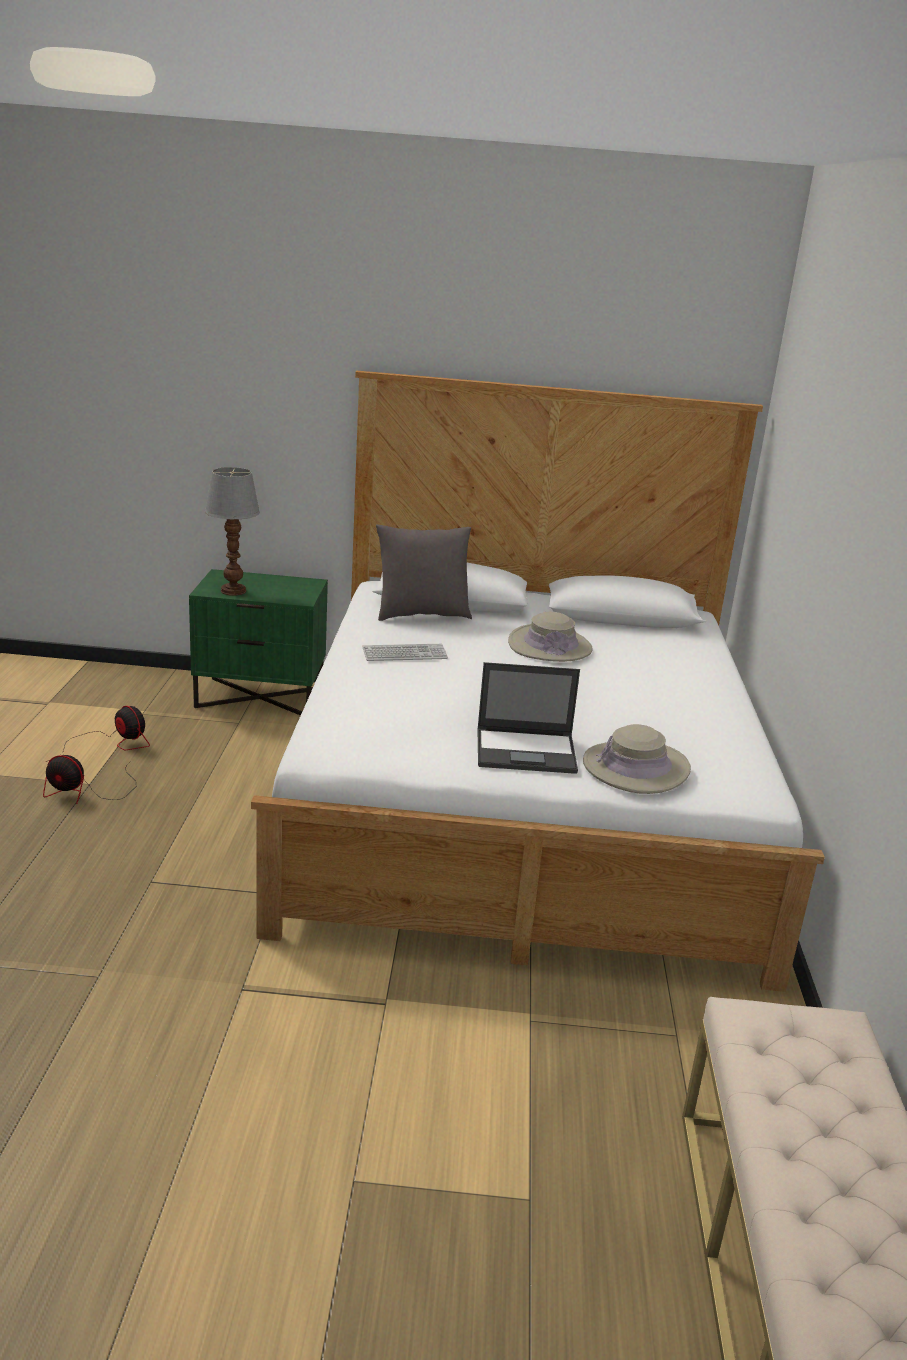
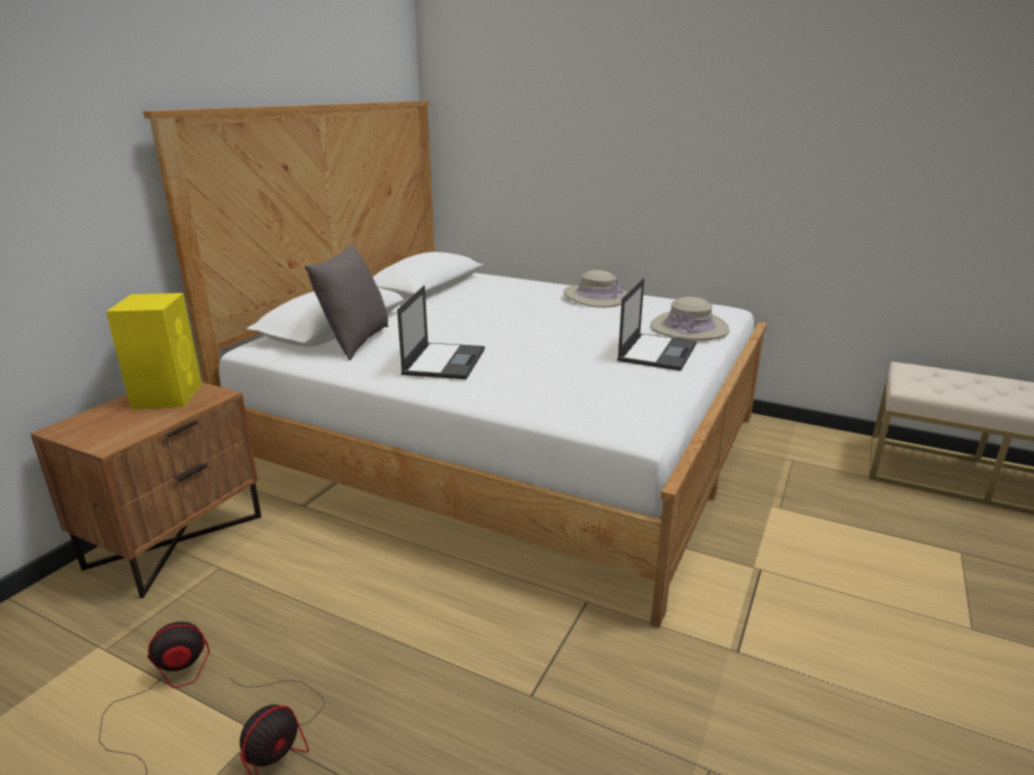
camera: 65 degrees left, 0 degrees up
green nightstand [189,569,328,716] -> brown nightstand [30,382,261,598]
table lamp [205,467,260,596] -> none
keyboard [362,644,448,661] -> laptop [397,286,485,379]
beige hat [508,612,593,662] -> beige hat moved to [563,270,628,308]
none -> yellow speaker [106,293,202,409]

